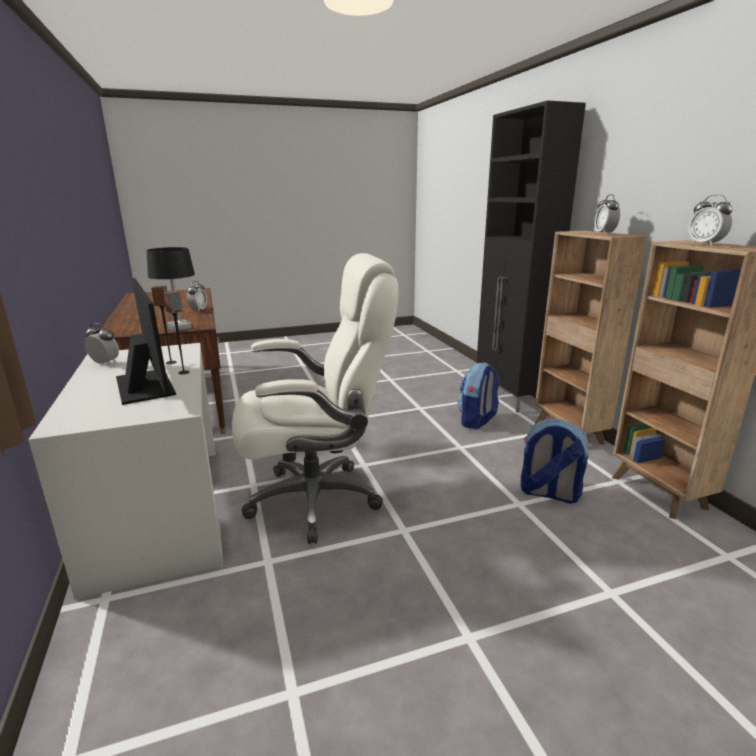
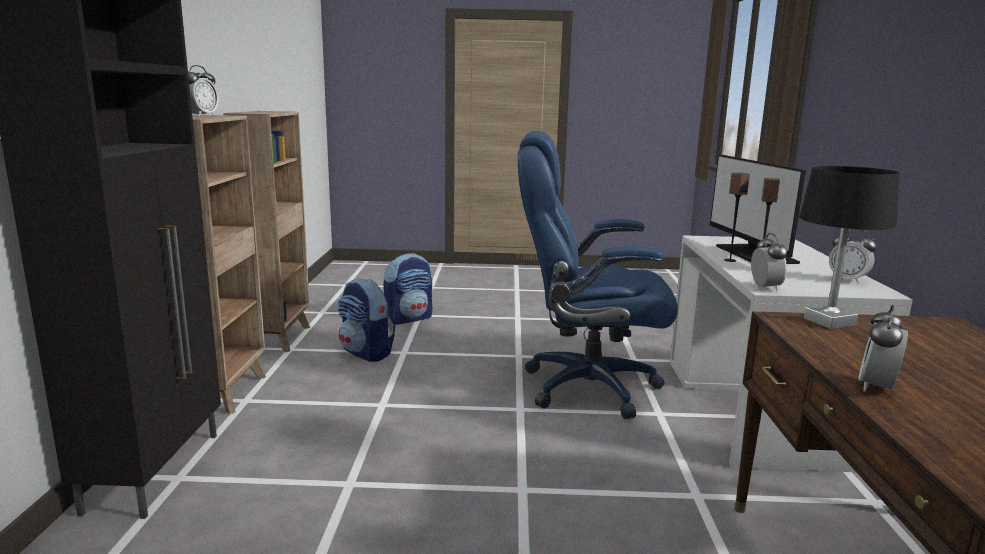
camera: 160 degrees left, 5 degrees down
white office chair [232,253,398,544] -> blue office chair [518,131,678,419]
backpack [458,362,500,429] -> backpack moved to [383,253,432,324]
alarm clock [688,194,733,246] -> alarm clock moved to [751,233,787,291]

